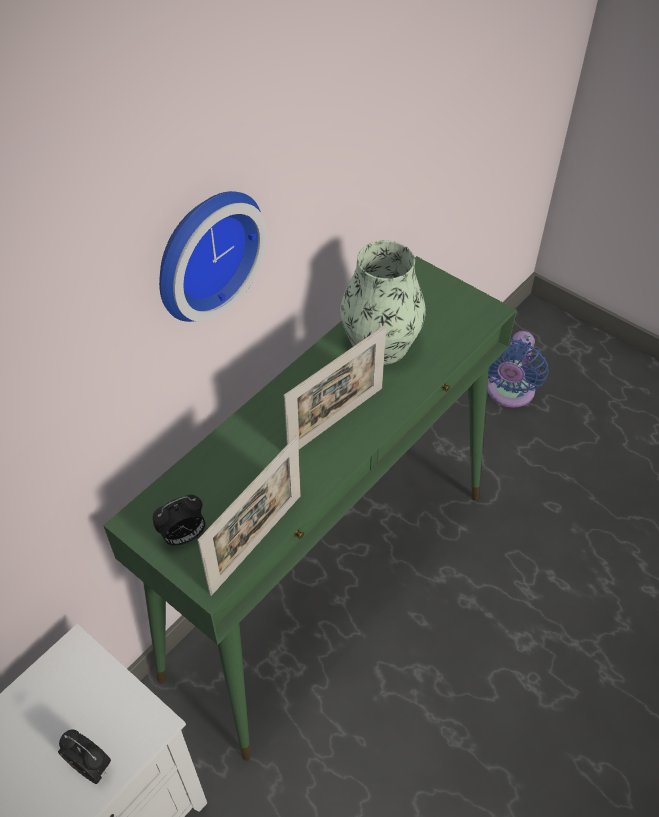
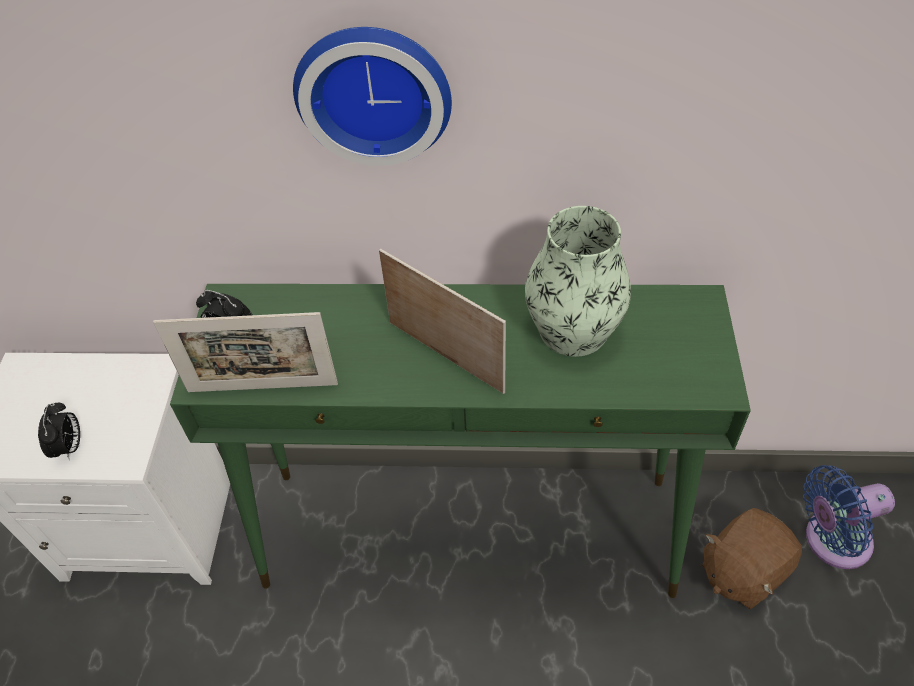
camera: 55 degrees right, 0 degrees up
picture frame [284,325,386,449] -> picture frame turned 150 degrees counterclockwise [379,248,506,394]
none -> brown plush toy [702,508,802,610]

